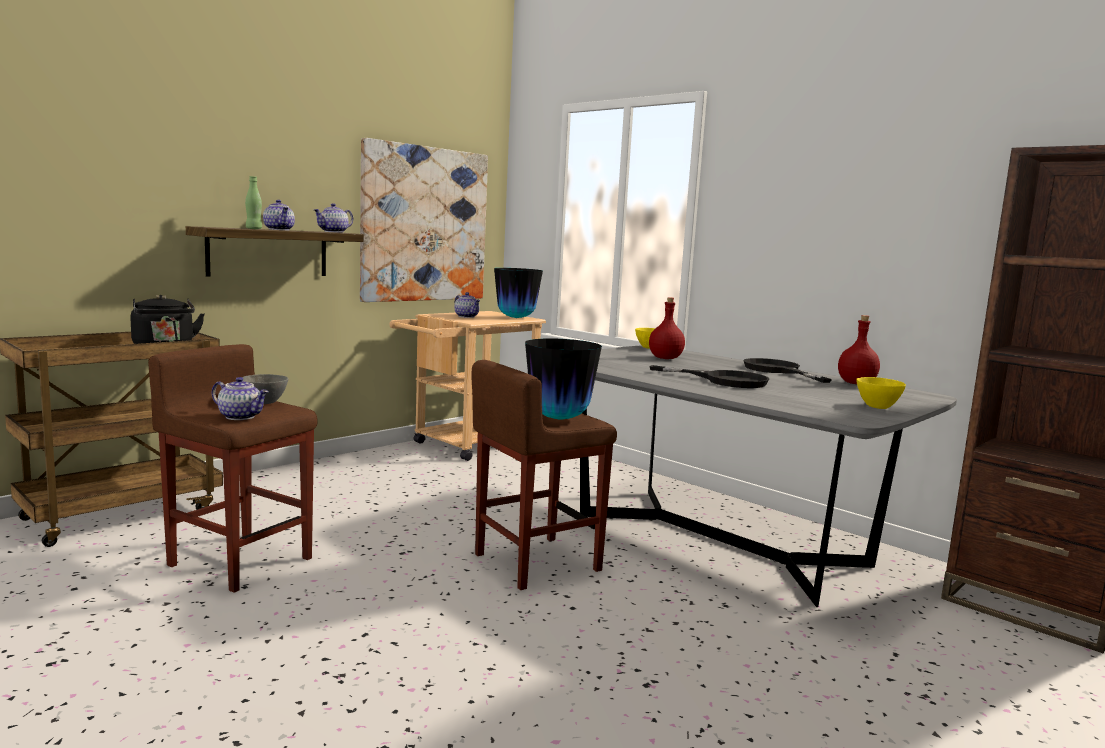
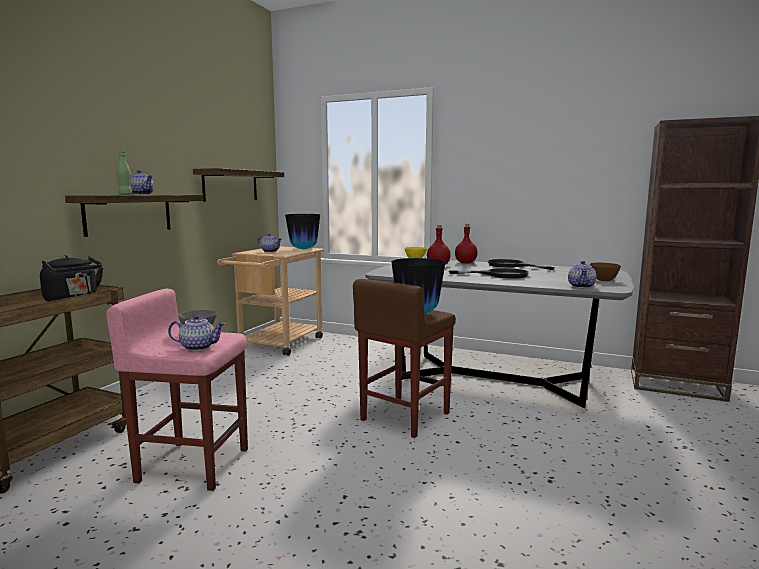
camera: 20 degrees left, 0 degrees up
brown stool [148,344,318,593] -> pink stool [106,289,248,491]
teapot [314,203,353,233] -> teapot moved to [568,261,596,288]
picture [360,138,488,302] -> shelf [193,168,284,202]
red bottle [838,315,880,384] -> red bottle moved to [455,224,478,263]
yellow bowl [856,377,906,409] -> brown bowl [590,263,621,281]

